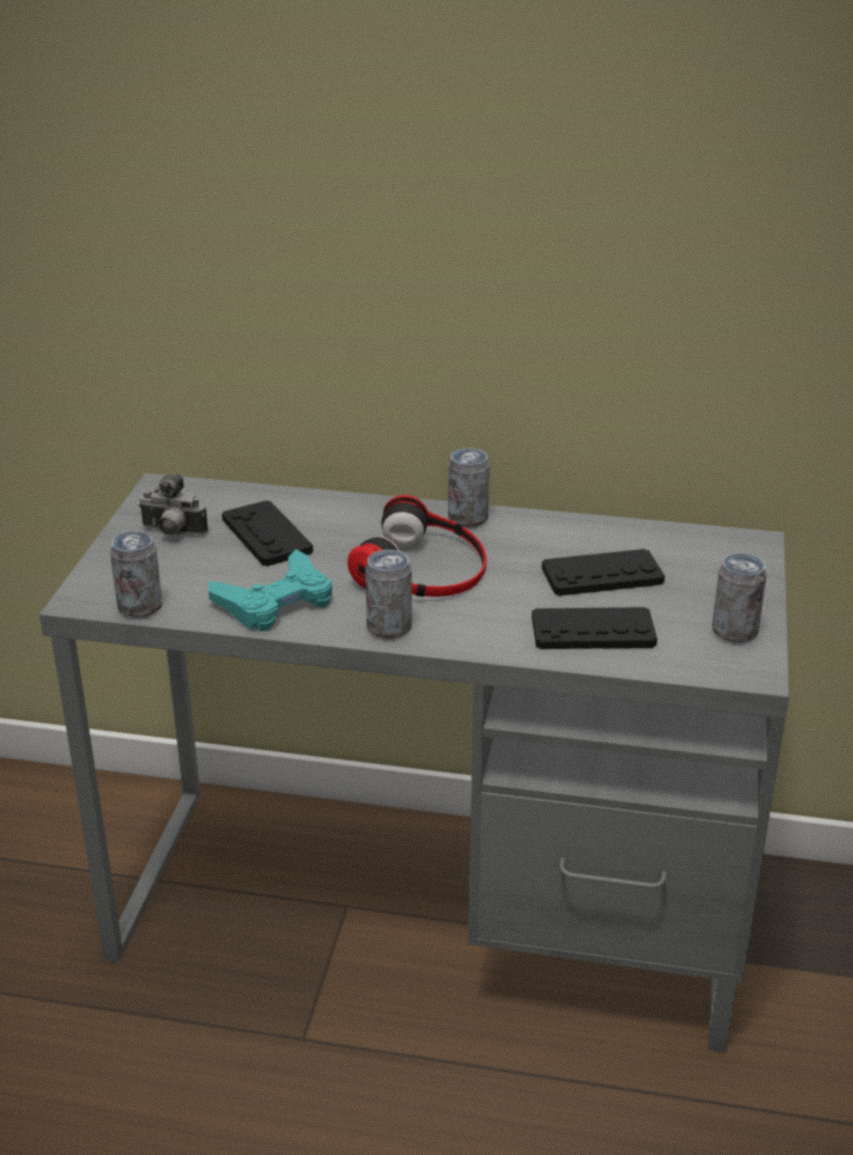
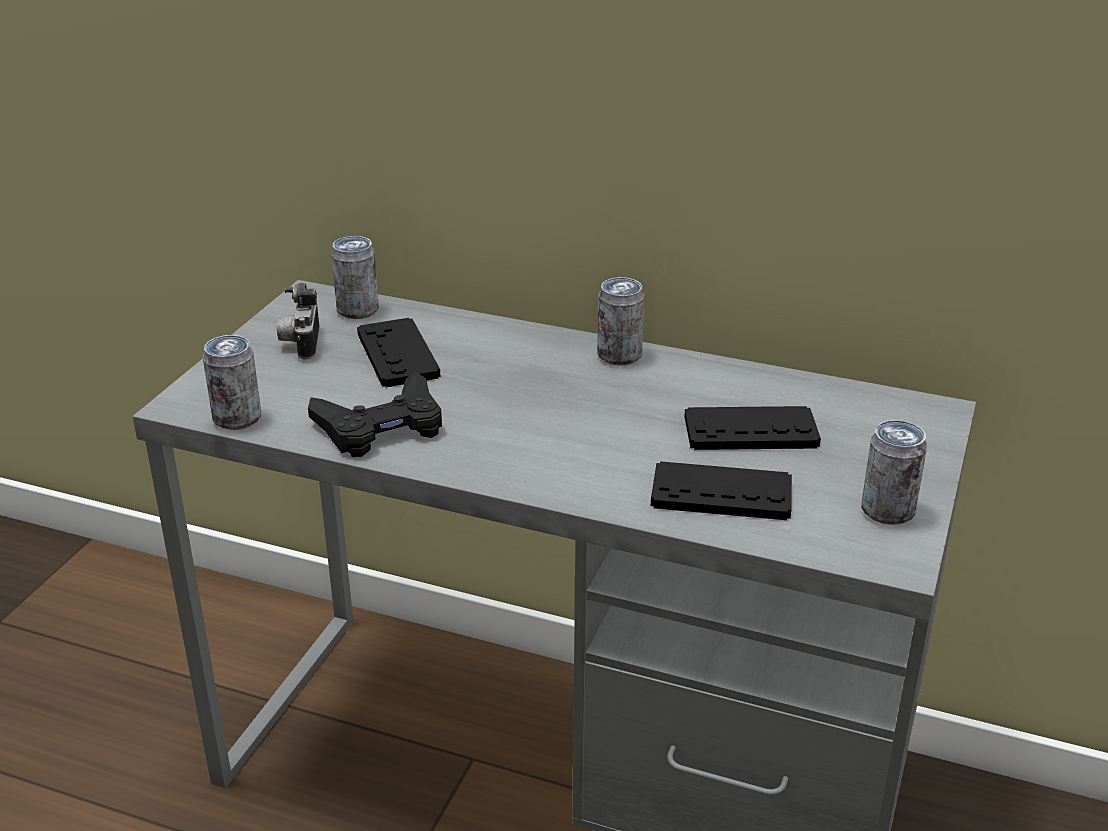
camera: 10 degrees right, 0 degrees up
camera [138,474,208,536] -> camera turned 60 degrees clockwise [277,283,319,360]
turquoise game controller [209,549,332,632] -> black game controller [308,372,442,457]
headphones [347,495,487,597] -> none
can [365,550,412,639] -> can moved to [331,236,379,319]

